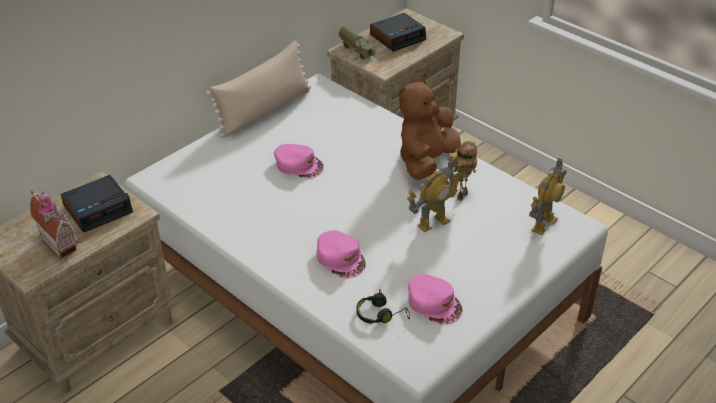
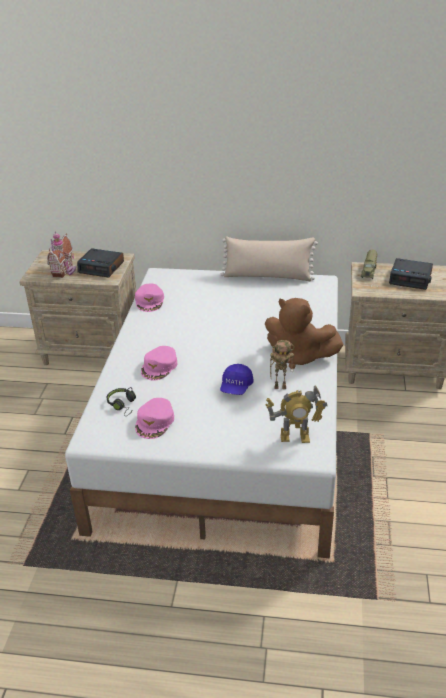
camera: 55 degrees right, 5 degrees down
pink cap [274,144,324,179] -> pink cap moved to [135,284,164,312]
brown plush toy [399,77,461,180] -> brown plush toy turned 150 degrees counterclockwise [265,298,344,369]
toy robot [407,160,463,232] -> blue cap [220,364,254,395]

